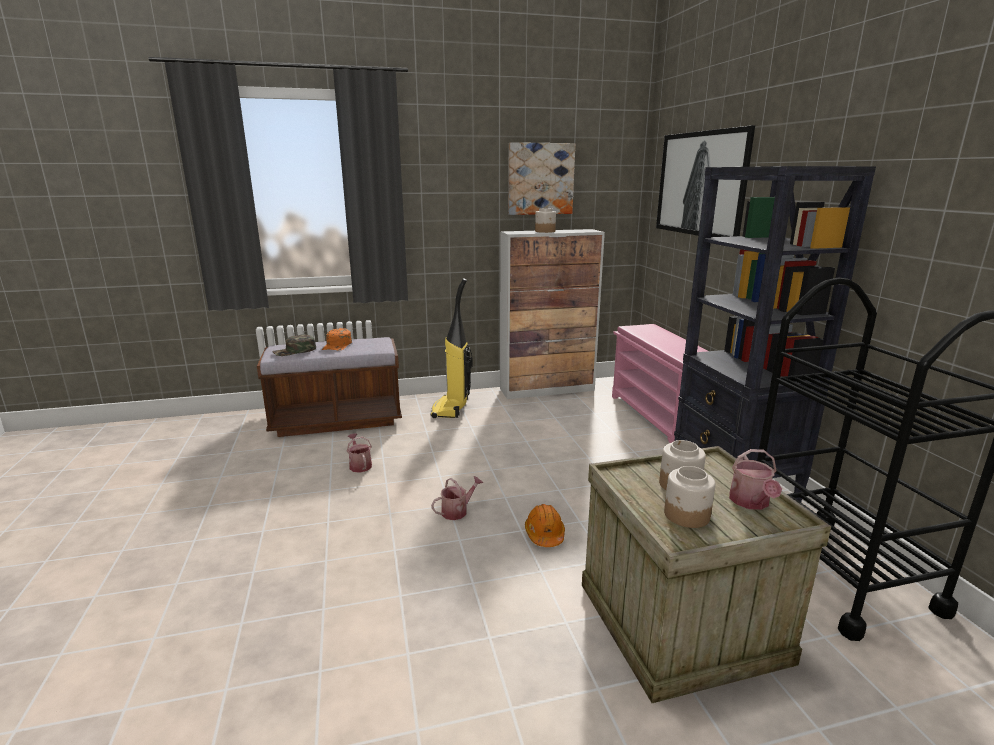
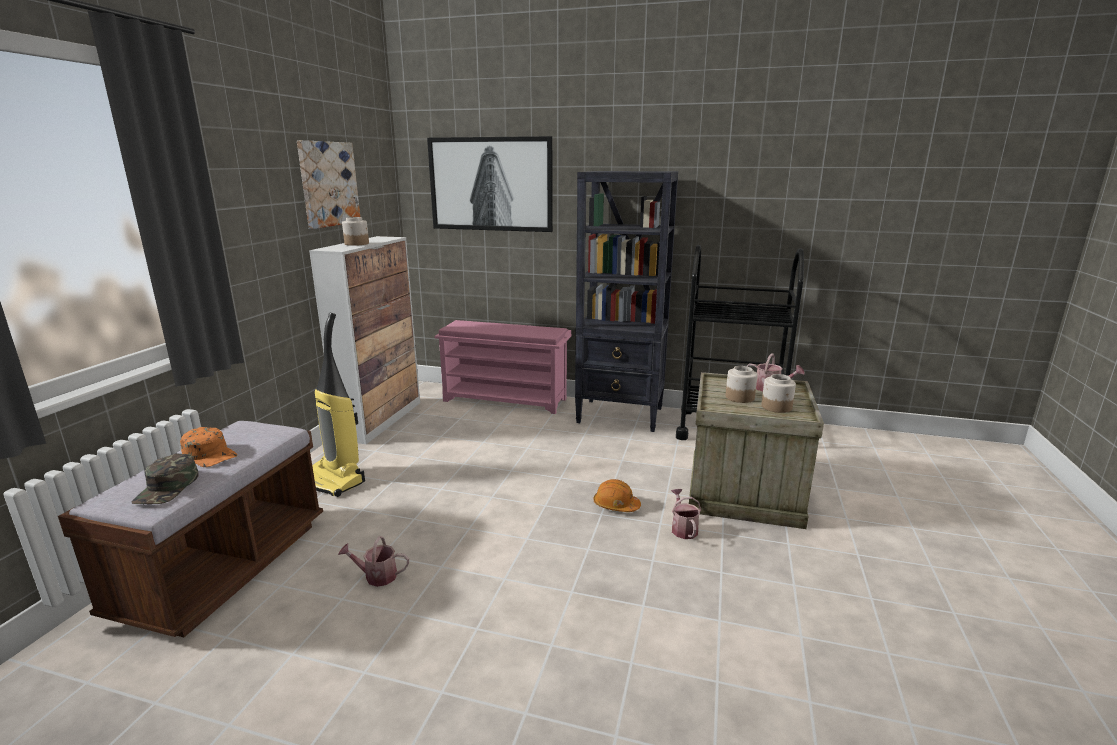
camera: 60 degrees left, 0 degrees up
watering can [431,476,484,520] -> watering can moved to [671,489,701,539]

